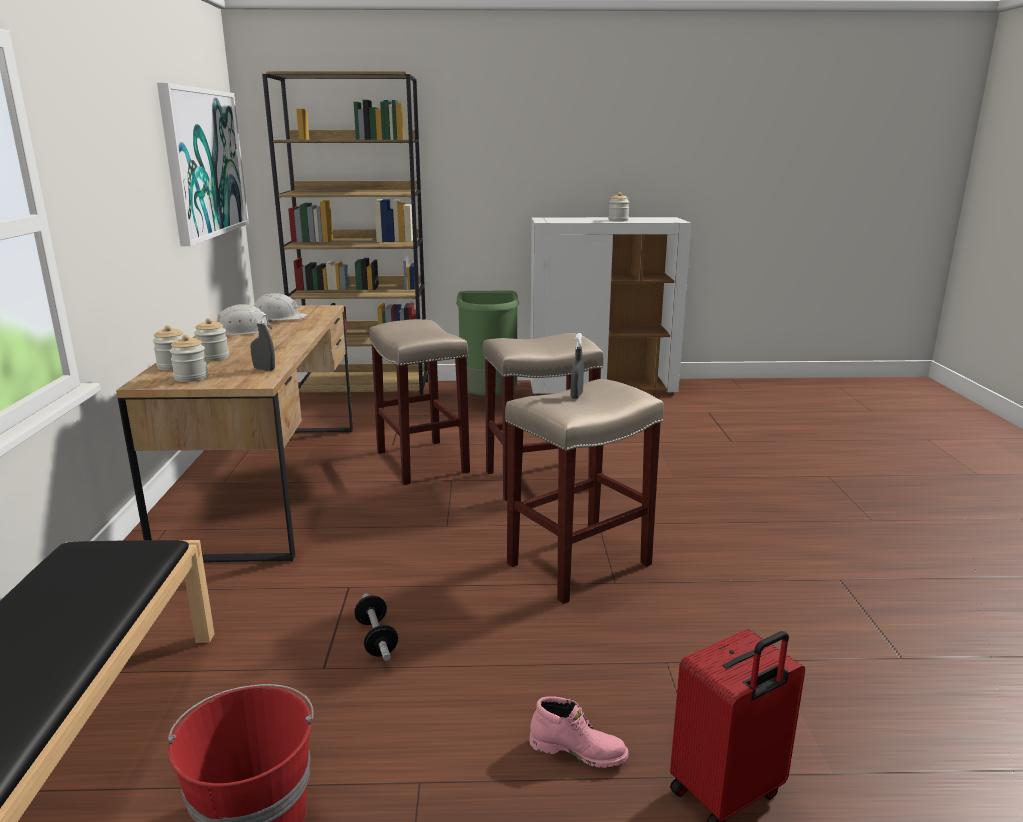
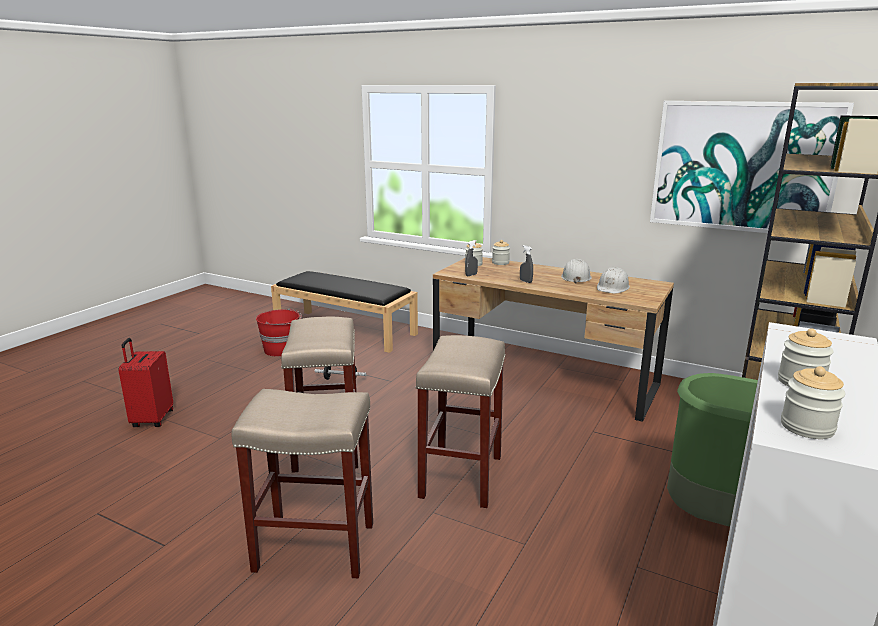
camera: 120 degrees right, 0 degrees up
jar [194,318,229,362] -> jar moved to [781,366,846,439]
beige stool [369,319,470,485] -> beige stool moved to [231,389,373,578]
pink boot [529,696,629,768] -> none
grey spray bottle [571,333,584,399] -> grey spray bottle moved to [520,245,533,283]

